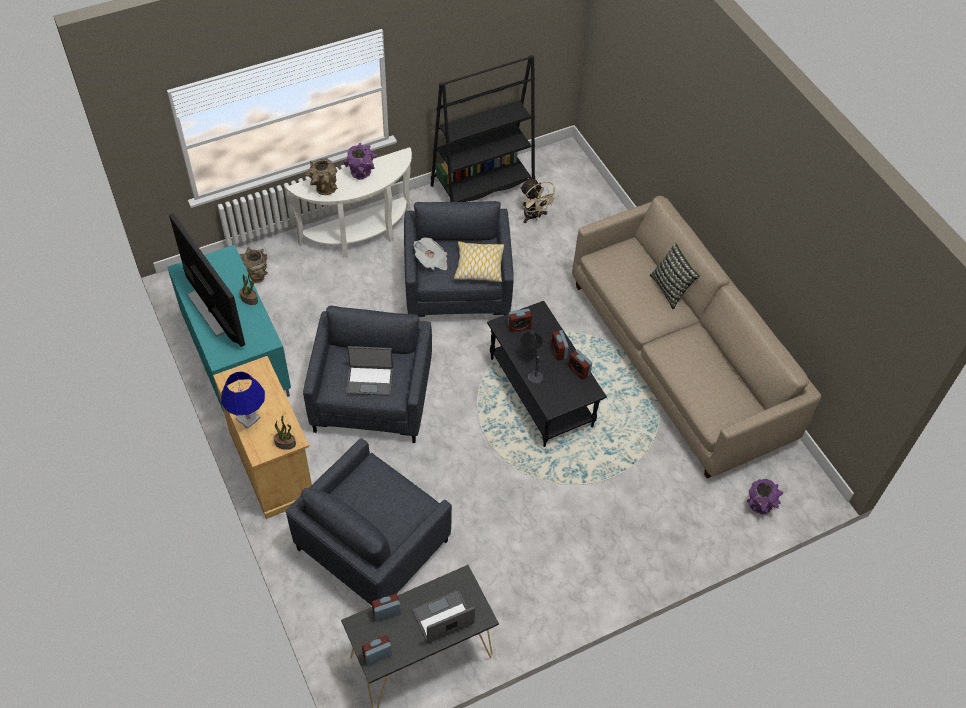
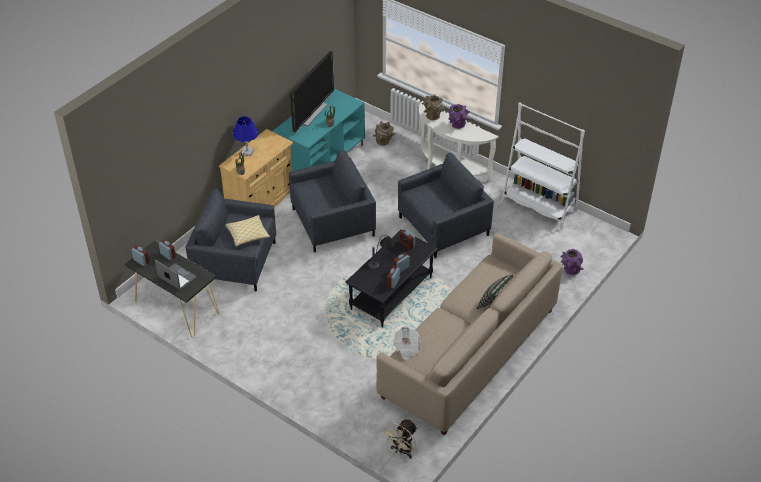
camera: 65 degrees right, 10 degrees down
laptop [346,346,393,396] -> none
newspaper [414,238,447,270] -> newspaper moved to [393,326,420,360]
black bookcase [431,55,535,202] -> white bookcase [502,102,585,230]
pillow [454,241,504,282] -> pillow moved to [226,215,270,247]
beige fan [520,178,559,223] -> beige fan moved to [382,419,417,459]
purple vase [747,479,783,514] -> purple vase moved to [560,249,584,275]

